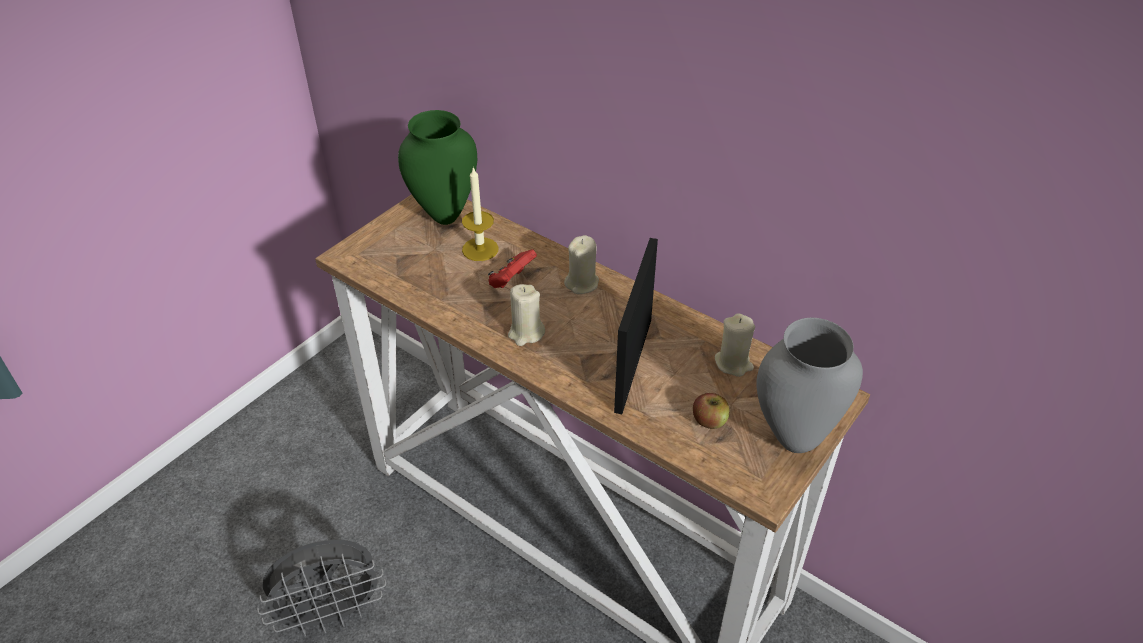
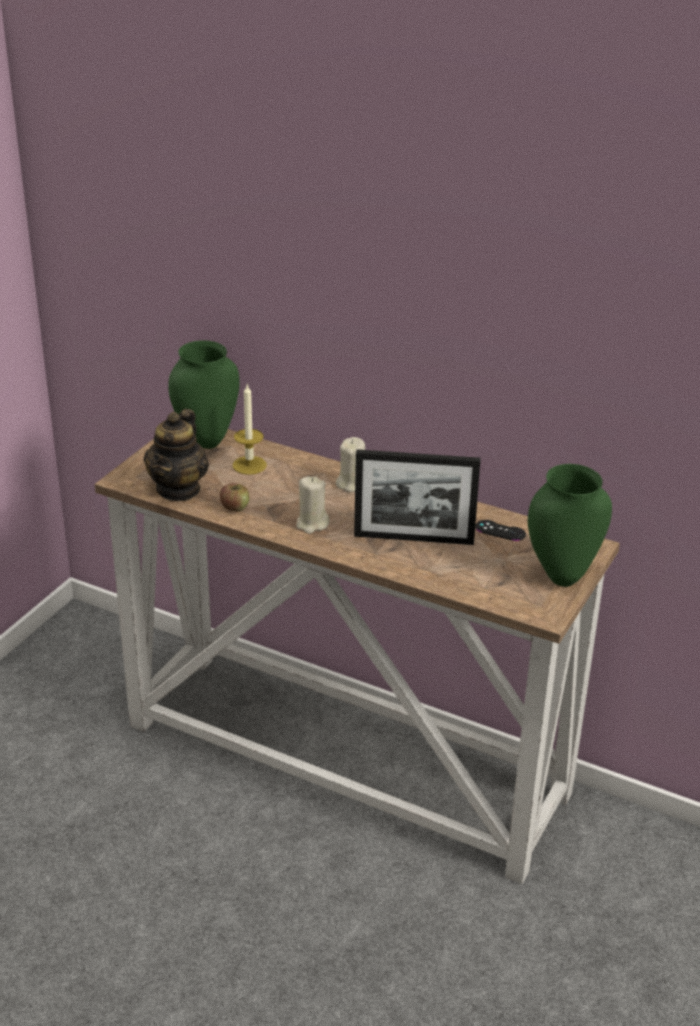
camera: 10 degrees left, 10 degrees down
grey fan [257,540,386,636] -> none
red game controller [488,249,537,288] -> none
picture frame [614,238,658,414] -> picture frame turned 90 degrees counterclockwise [354,449,481,545]
apple [693,393,730,429] -> apple moved to [220,483,250,512]
beige candle [715,313,755,377] -> black game controller [475,520,526,541]
grey vase [756,318,863,453] -> green vase [528,464,612,587]
none -> teapot [144,409,209,501]

